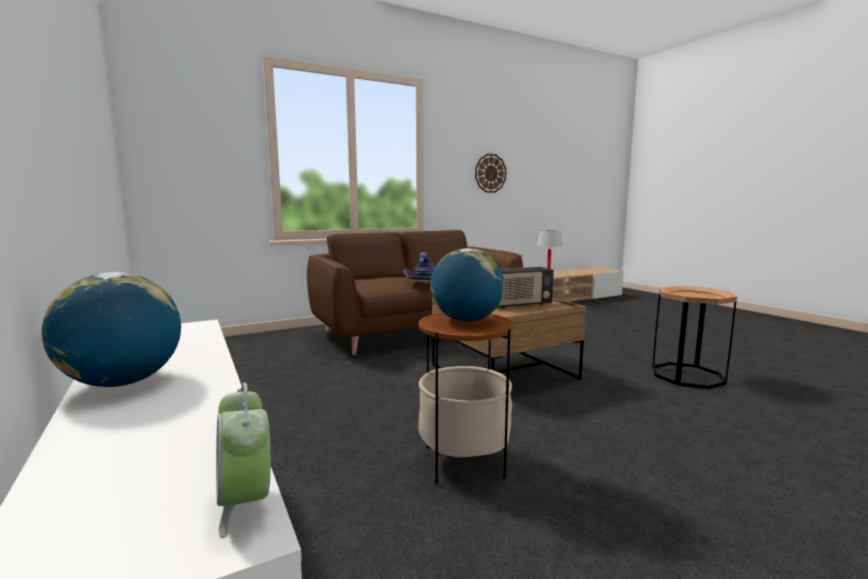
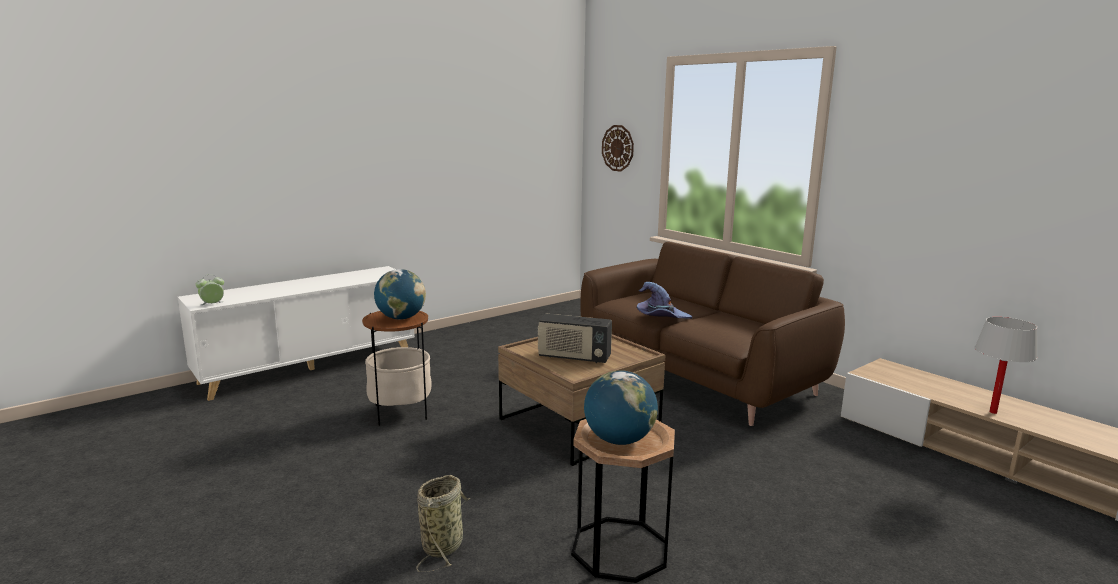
camera: 80 degrees right, 5 degrees up
globe [42,272,181,387] -> globe moved to [584,370,658,445]
wall clock [475,154,507,193] -> wall clock moved to [602,125,634,172]
radio [498,267,554,308] -> radio turned 45 degrees counterclockwise [538,314,612,363]
none -> basket [416,475,471,572]

